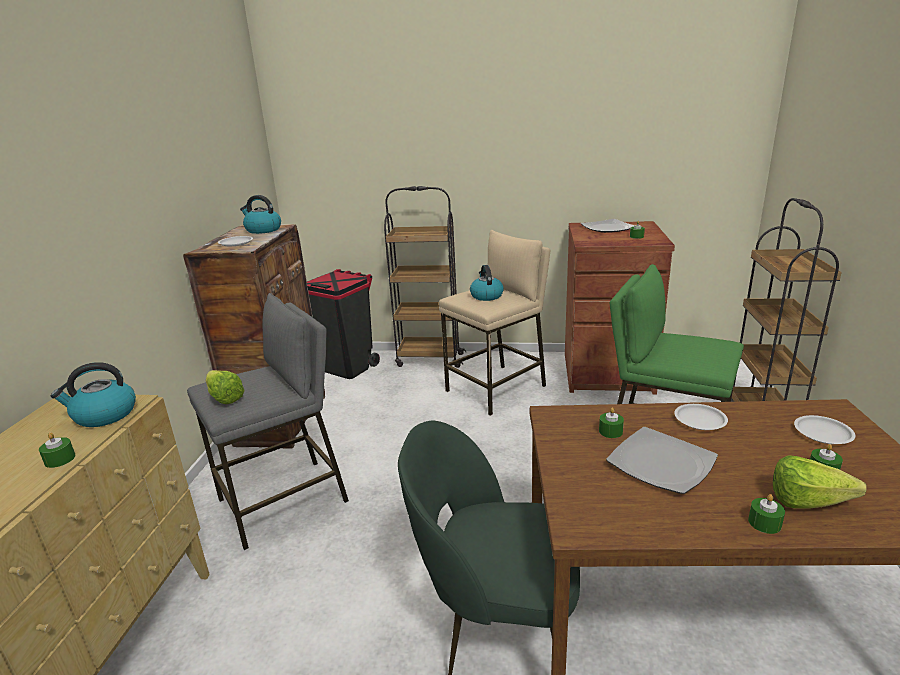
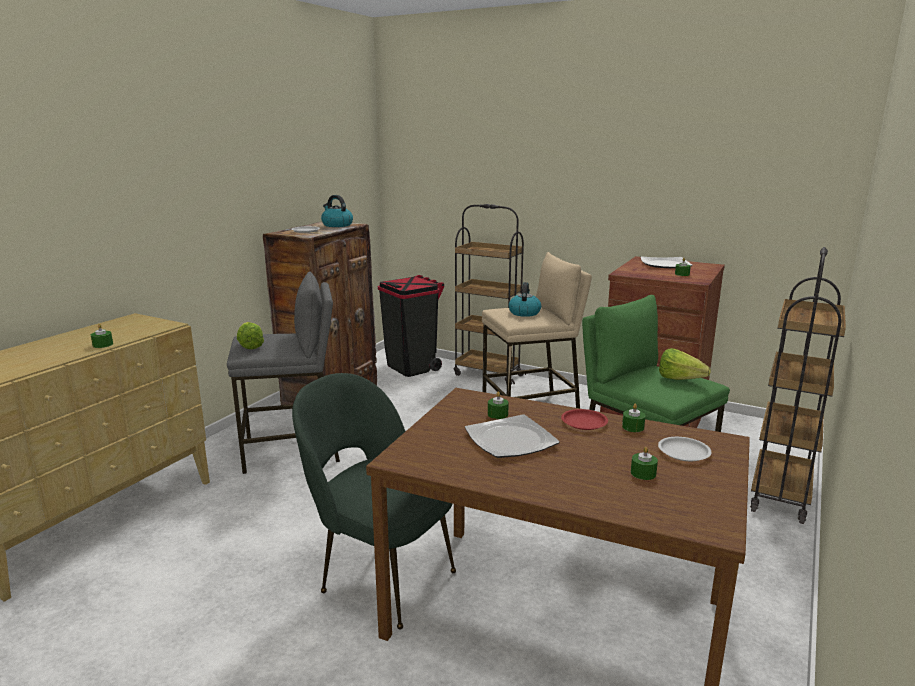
camera: 20 degrees right, 5 degrees down
kettle [51,362,136,427] -> none
white plate [674,404,728,430] -> red plate [561,409,608,430]
green candle [748,494,785,534] -> green candle moved to [622,404,646,432]
lettuce [773,455,867,508] -> lettuce moved to [659,348,711,380]

